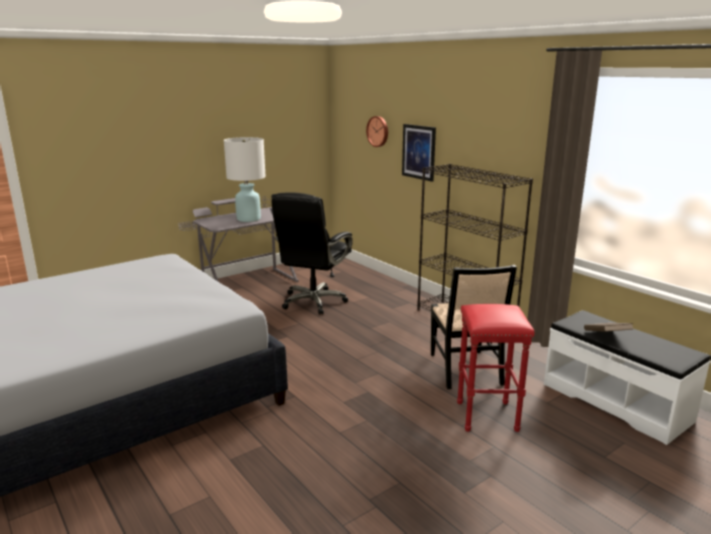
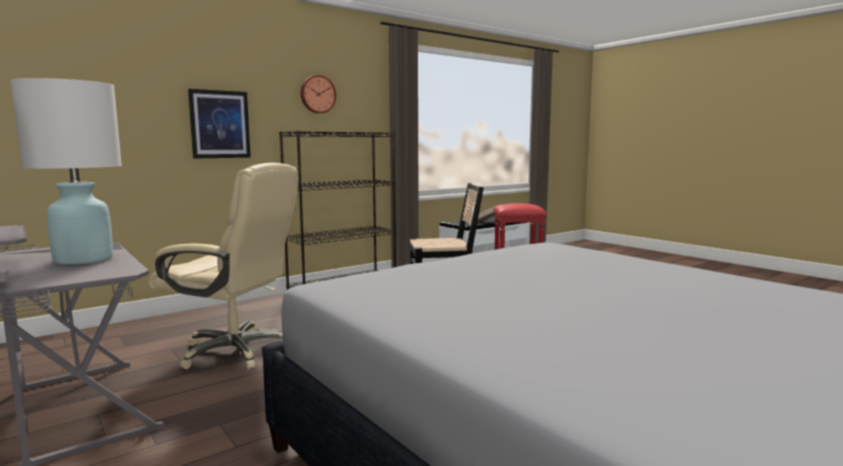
camera: 90 degrees left, 10 degrees down
black office chair [271,192,353,314] -> beige office chair [149,163,298,370]
wall clock [366,116,388,147] -> wall clock moved to [301,75,336,113]

